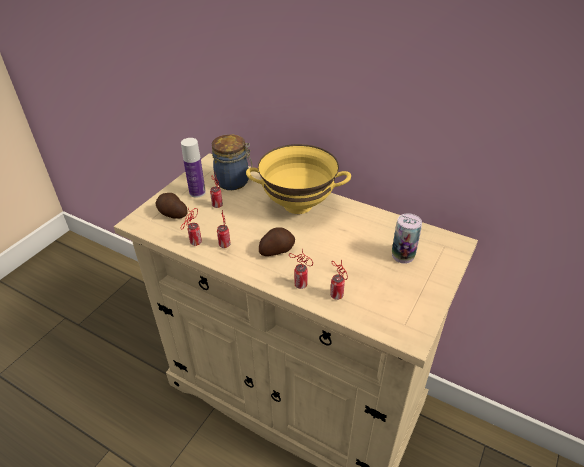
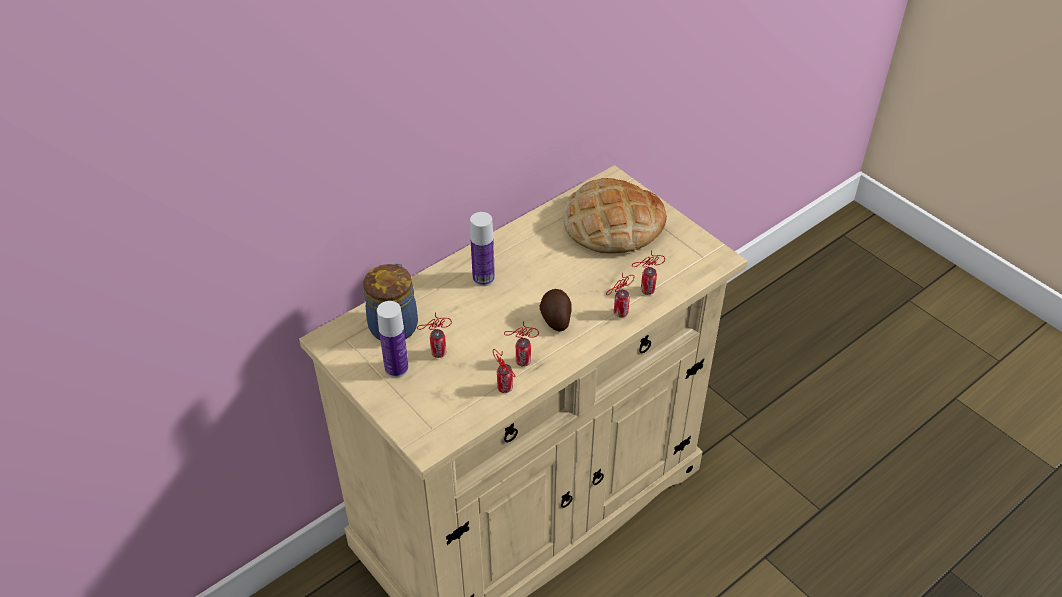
camera: 70 degrees left, 5 degrees up
potato [156,193,188,219] -> none
yellow bowl [246,144,351,214] -> bottle [470,212,495,286]
can [392,213,422,264] -> bread [563,178,667,253]

